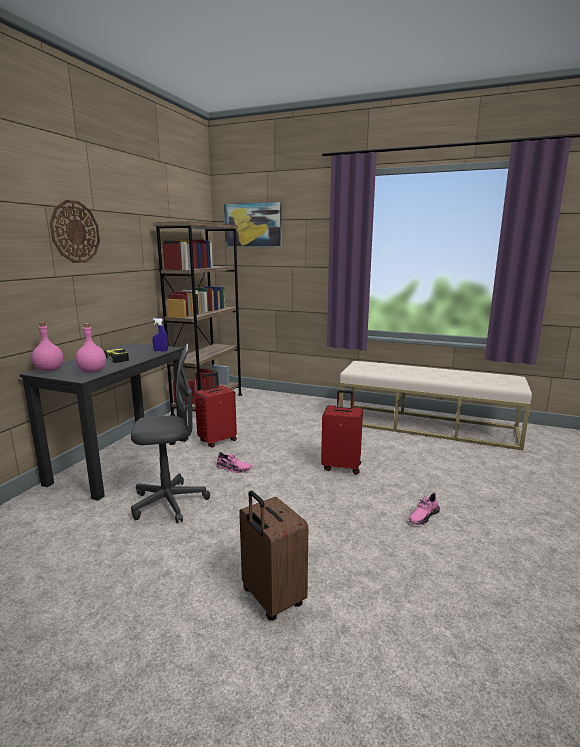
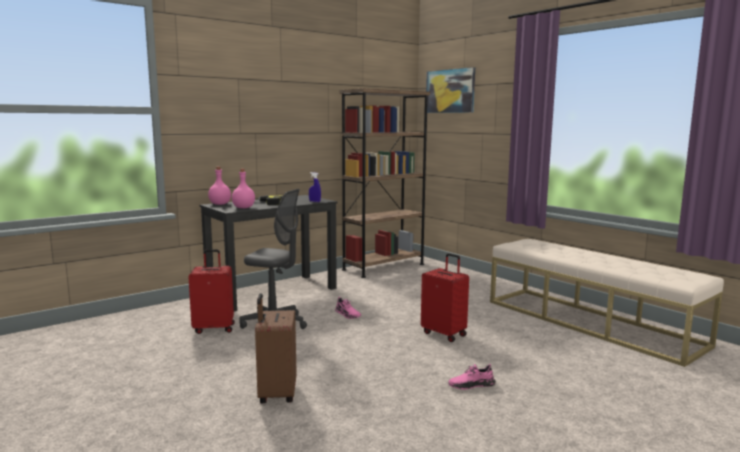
camera: 30 degrees right, 5 degrees down
wall clock [50,200,100,263] -> none
red suitcase [195,373,237,448] -> red suitcase moved to [189,249,235,334]

